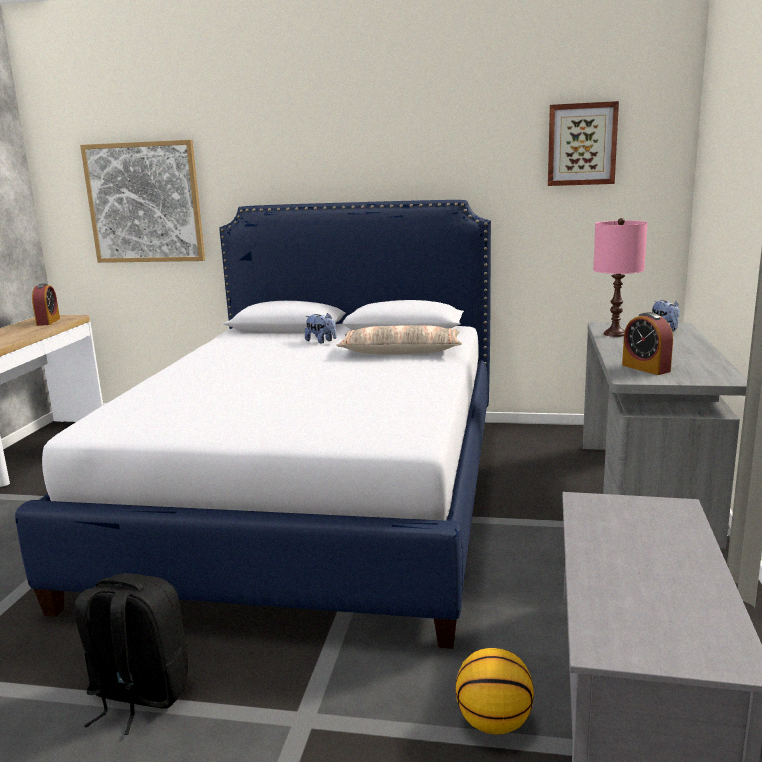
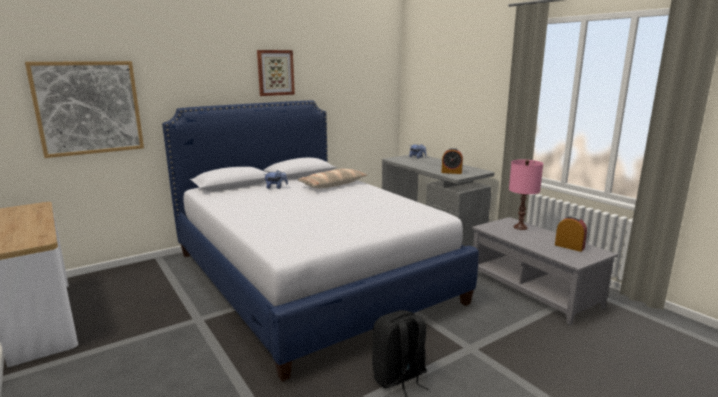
camera: 45 degrees left, 0 degrees up
alarm clock [32,283,60,326] -> alarm clock moved to [555,216,587,252]
basketball [456,648,534,734] -> none
picture [548,101,619,186] -> picture moved to [257,50,295,96]
pink table lamp [593,218,648,337] -> pink table lamp moved to [509,159,543,230]

